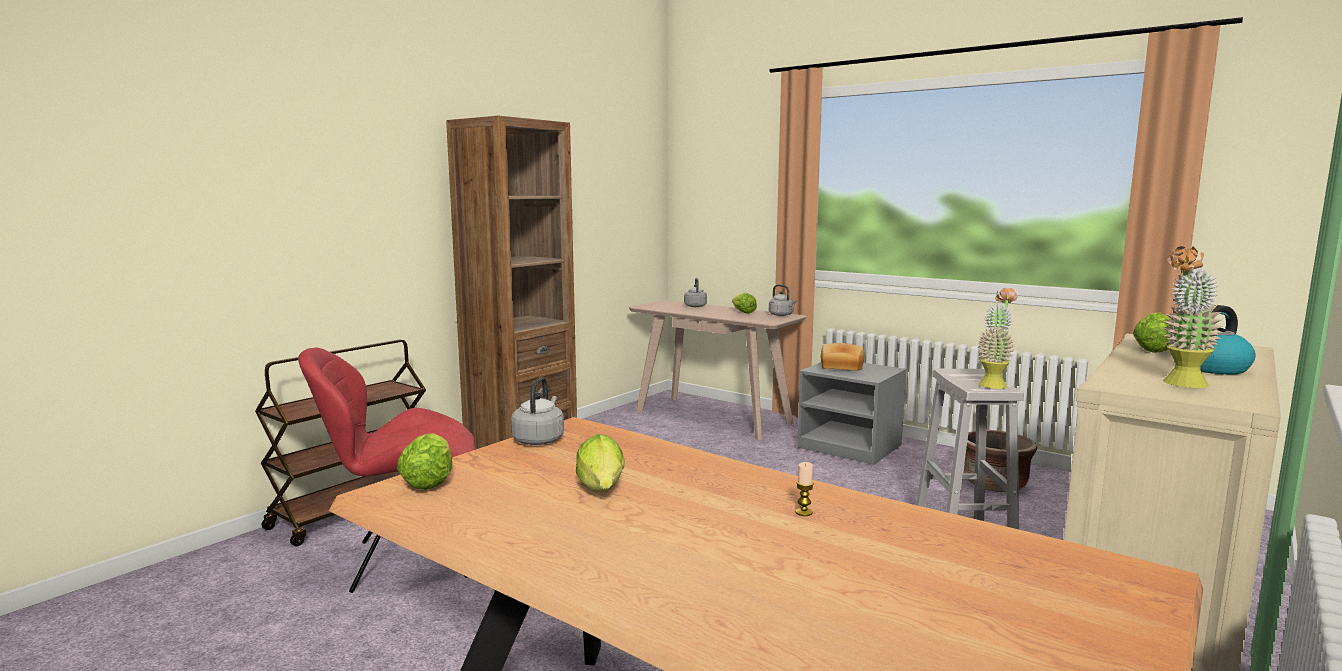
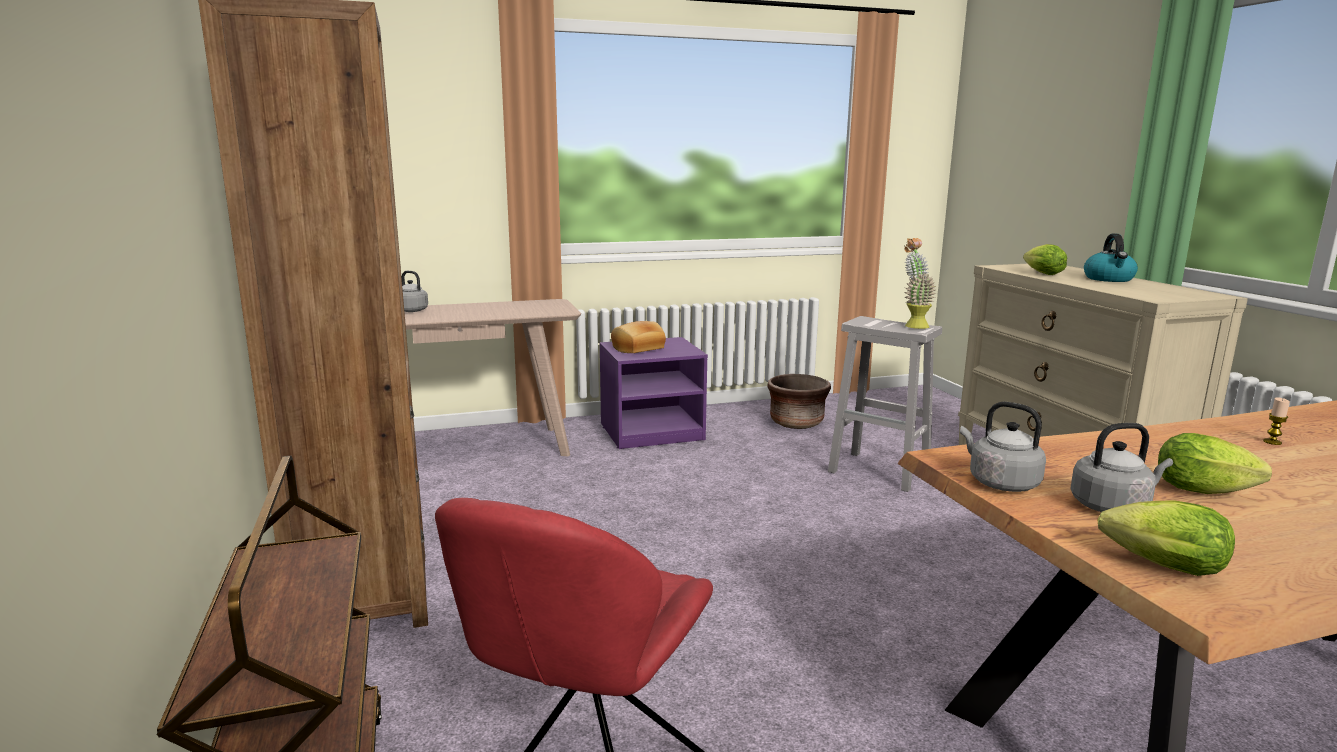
camera: 55 degrees left, 5 degrees up
lettuce [732,292,757,314] -> none
grey kettle [769,284,797,316] -> grey kettle moved to [1070,423,1173,512]
grey nightstand [797,362,906,465] -> purple nightstand [599,337,708,449]
potted plant [1162,246,1223,388] -> none

